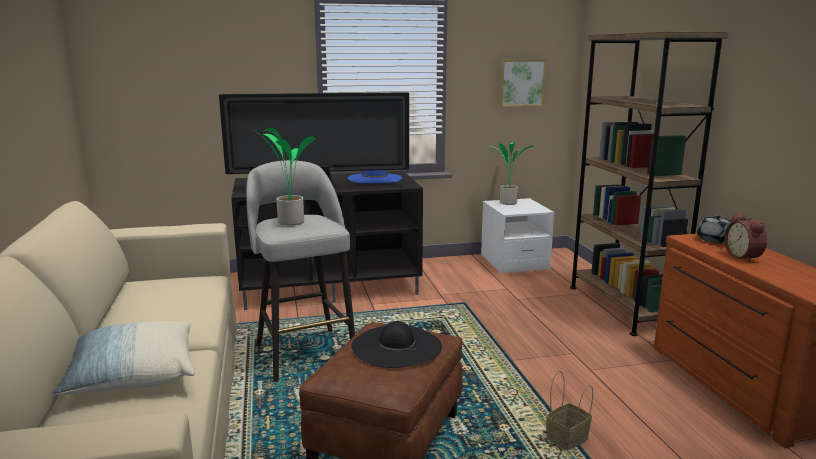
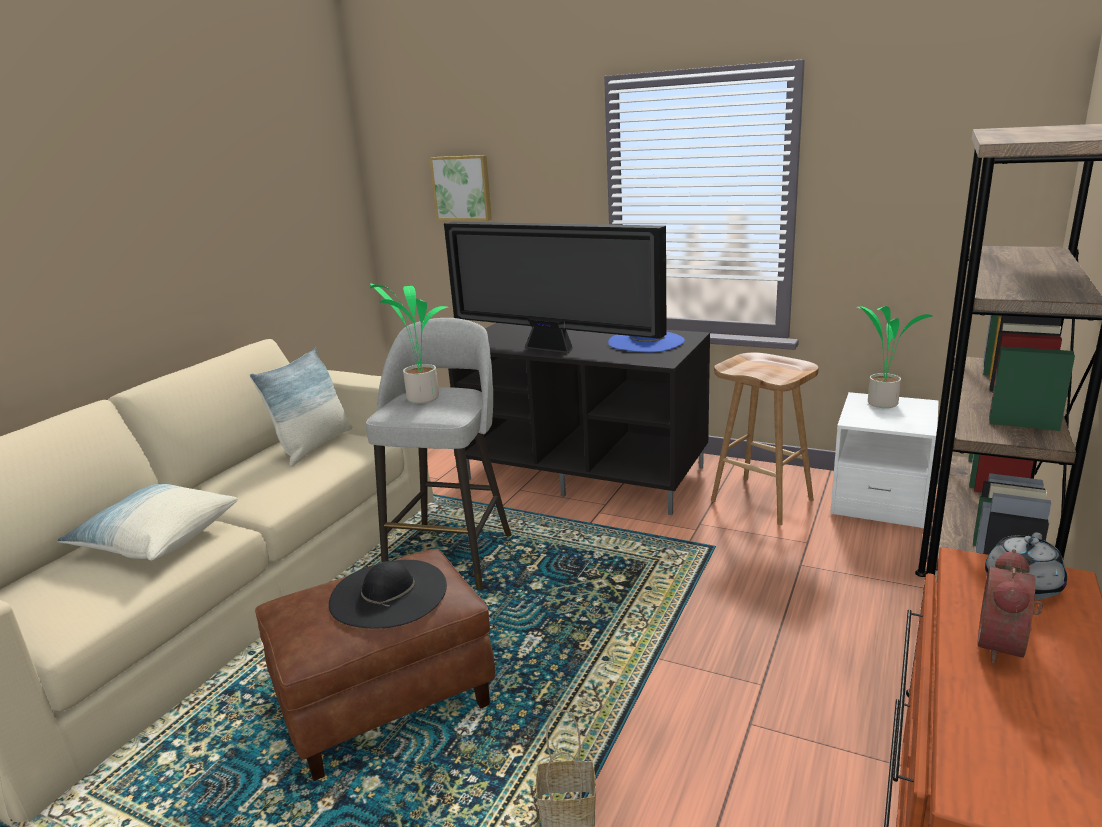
camera: 40 degrees right, 5 degrees up
picture [499,59,546,107] -> picture moved to [430,155,492,221]
none -> pillow [249,348,353,466]
none -> brown stool [711,352,819,525]

